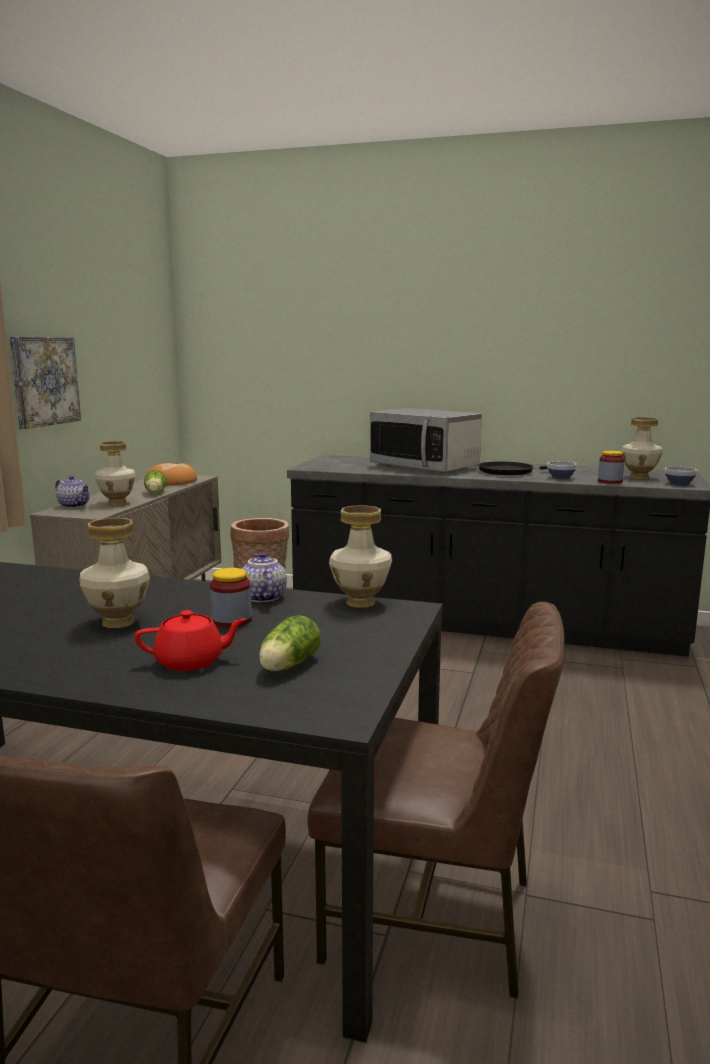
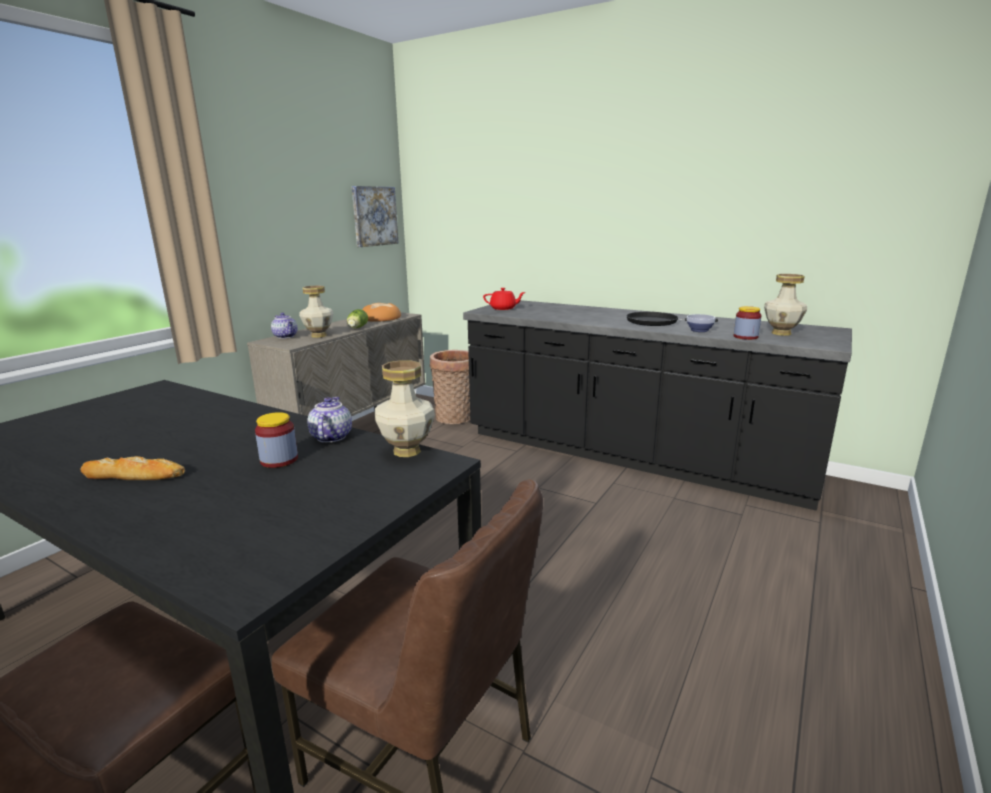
camera: 15 degrees right, 5 degrees up
picture [9,337,81,429] -> picture moved to [352,186,398,247]
vase [80,518,150,628] -> none
red teapot [134,610,246,671] -> red teapot moved to [483,288,526,310]
lettuce [259,615,320,671] -> none
microwave [370,408,482,473] -> none
bowl [665,466,697,486] -> none
none -> bread [80,456,185,480]

